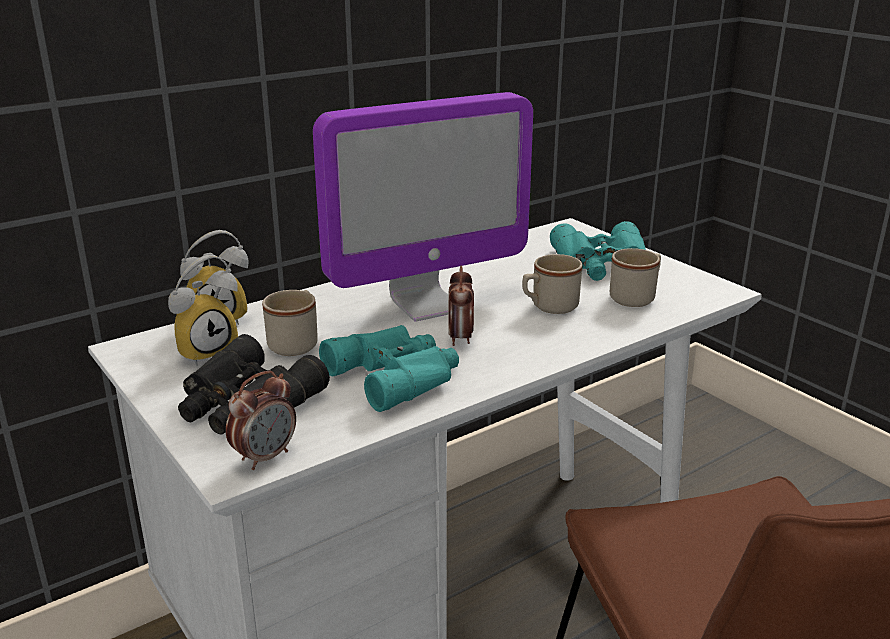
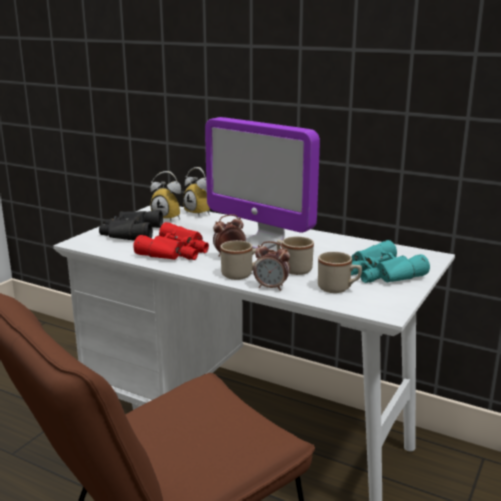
camera: 65 degrees right, 5 degrees down
alarm clock [226,370,296,470] -> alarm clock moved to [253,241,290,291]
beige mug [262,290,318,356] -> beige mug moved to [220,240,257,280]
turquoise binoculars [319,325,459,412] -> red binoculars [133,222,209,260]

